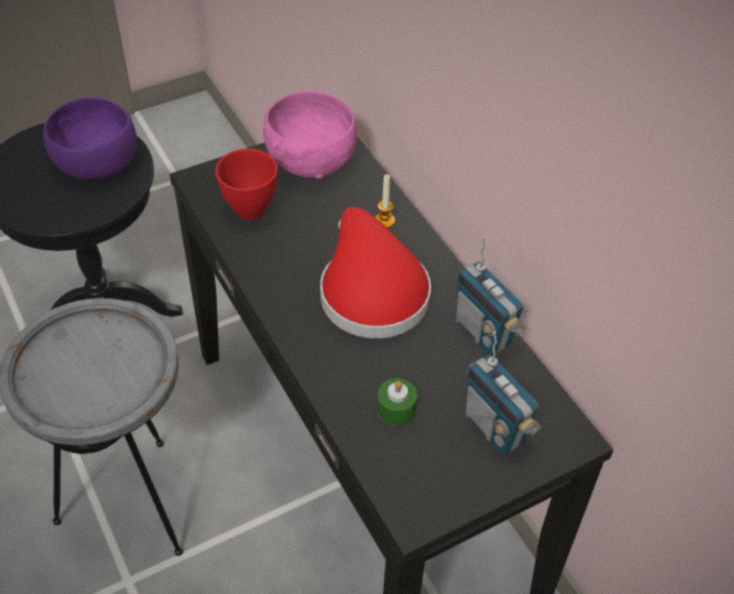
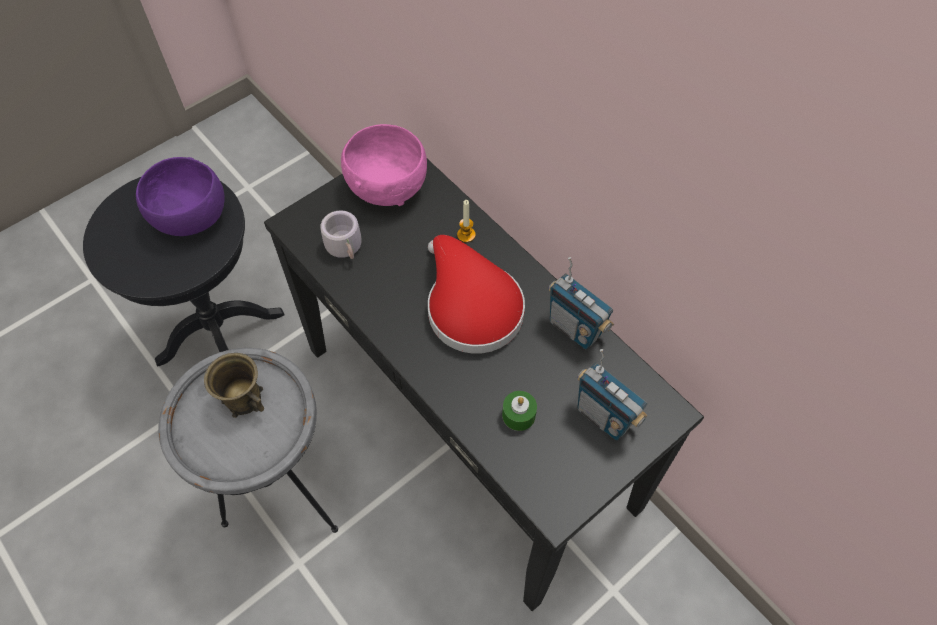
camera: 10 degrees left, 10 degrees up
red bowl [215,149,278,220] -> grey mug [320,210,362,259]
none -> brown mug [204,353,264,418]

